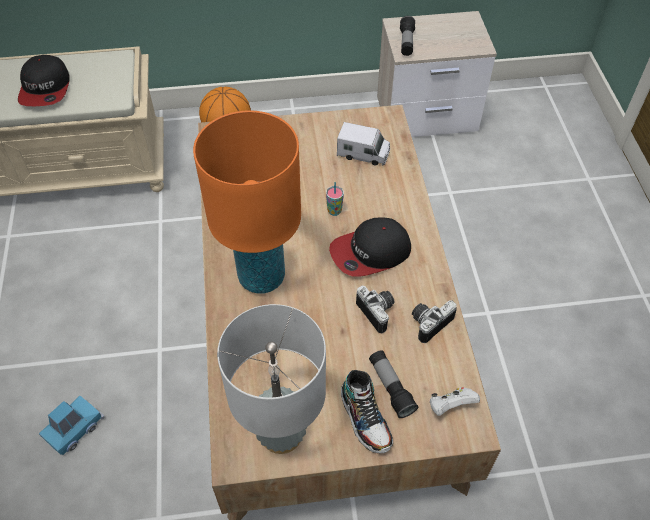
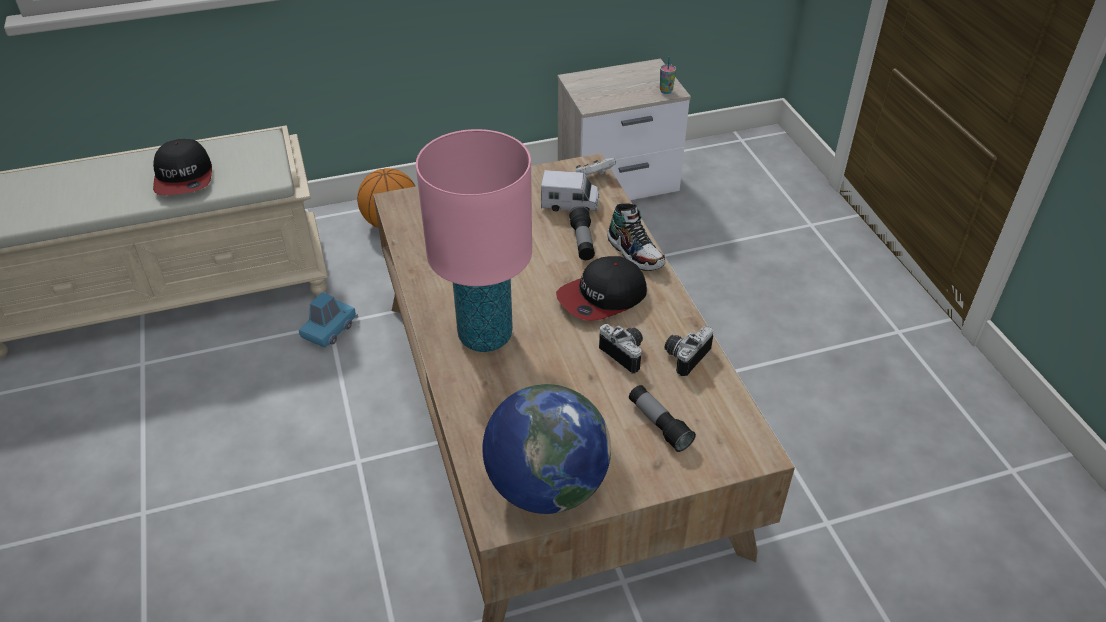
camera: 10 degrees left, 10 degrees down
blue toy car [39,396,104,455] -> blue toy car moved to [299,292,358,348]
orange table lamp [193,111,301,294] -> pink table lamp [416,129,532,352]
grey table lamp [217,304,326,454] -> globe [482,384,611,514]
cup [326,182,344,216] -> cup moved to [660,56,676,94]
shoe [341,370,393,453] -> shoe moved to [607,203,665,271]
flashlight [400,16,415,56] -> flashlight moved to [569,206,595,260]
white game controller [429,387,480,416] -> white game controller moved to [576,158,616,177]

